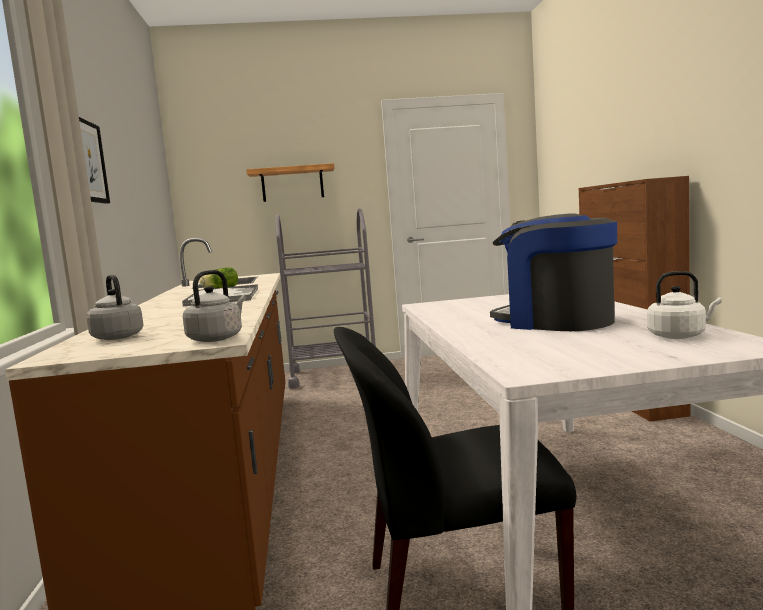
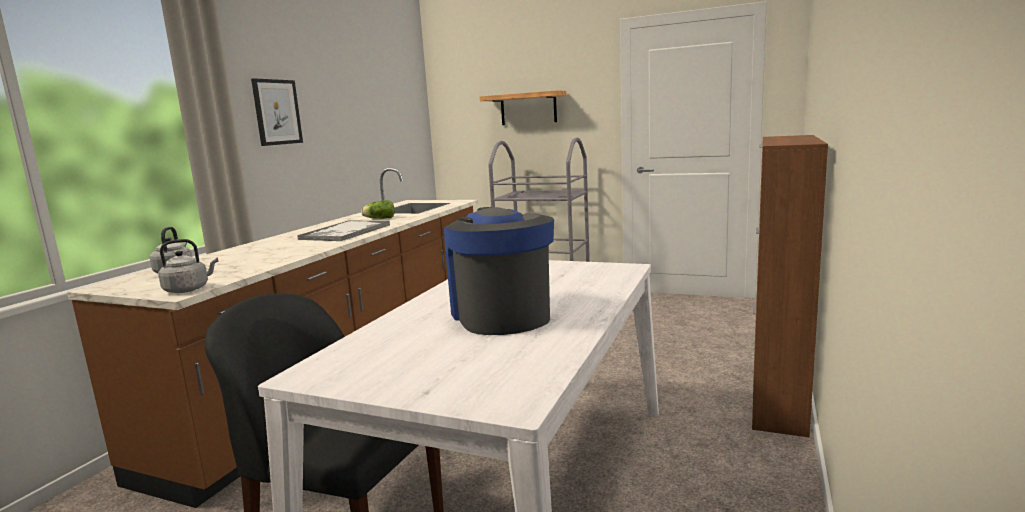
camera: 30 degrees right, 5 degrees up
white kettle [647,271,722,339] -> none

